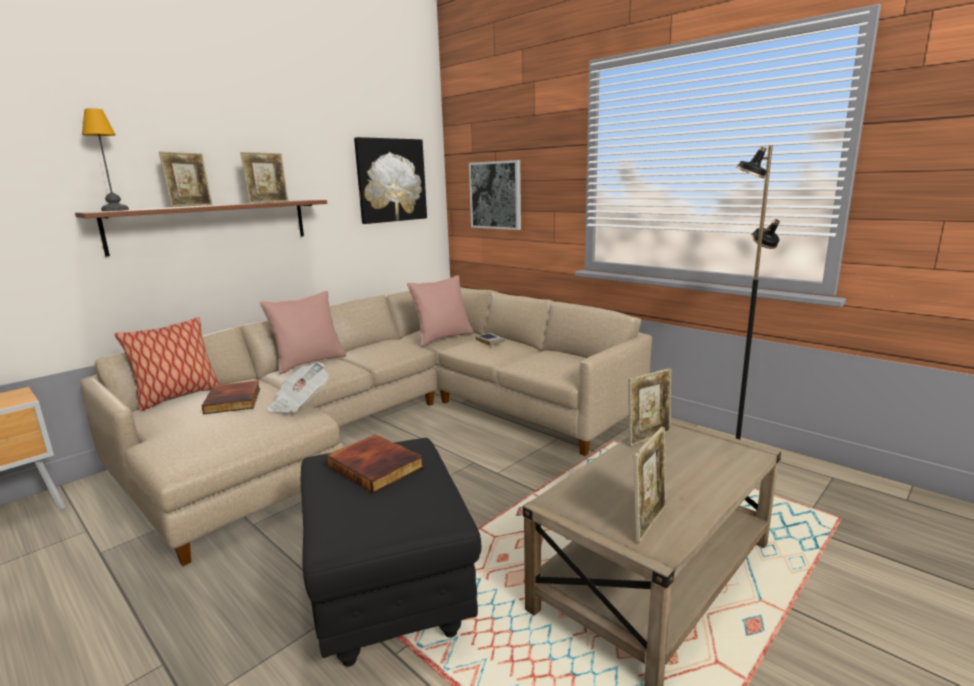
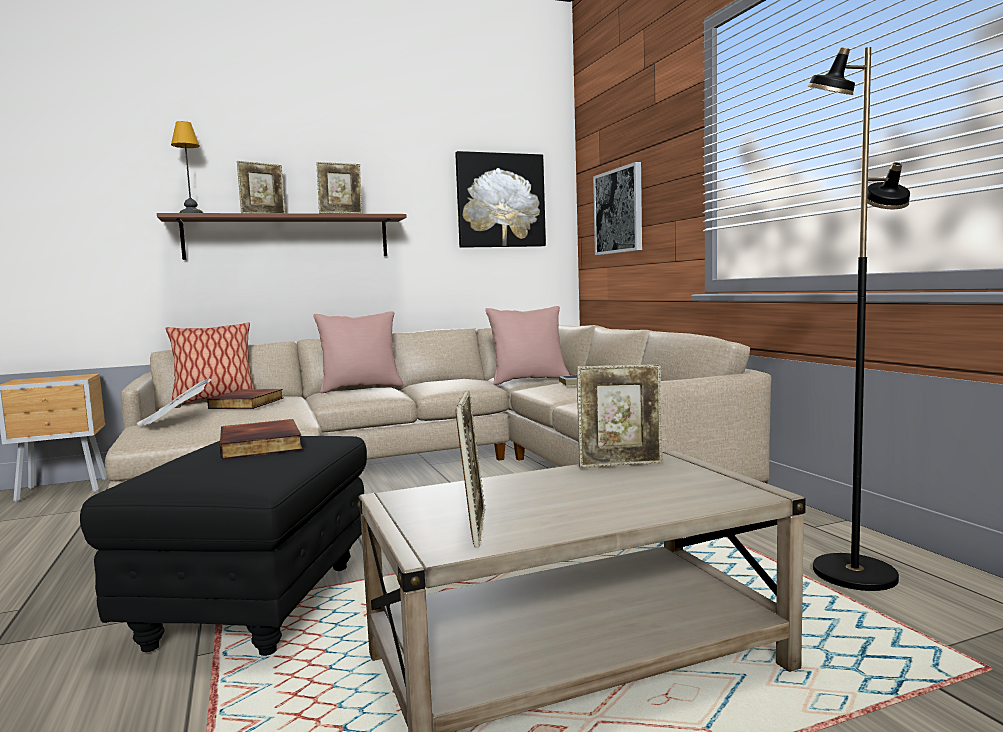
camera: 25 degrees right, 10 degrees down
newspaper [267,363,329,413] -> newspaper moved to [137,379,212,426]
picture frame [633,427,667,543] -> picture frame turned 60 degrees counterclockwise [456,391,485,548]

